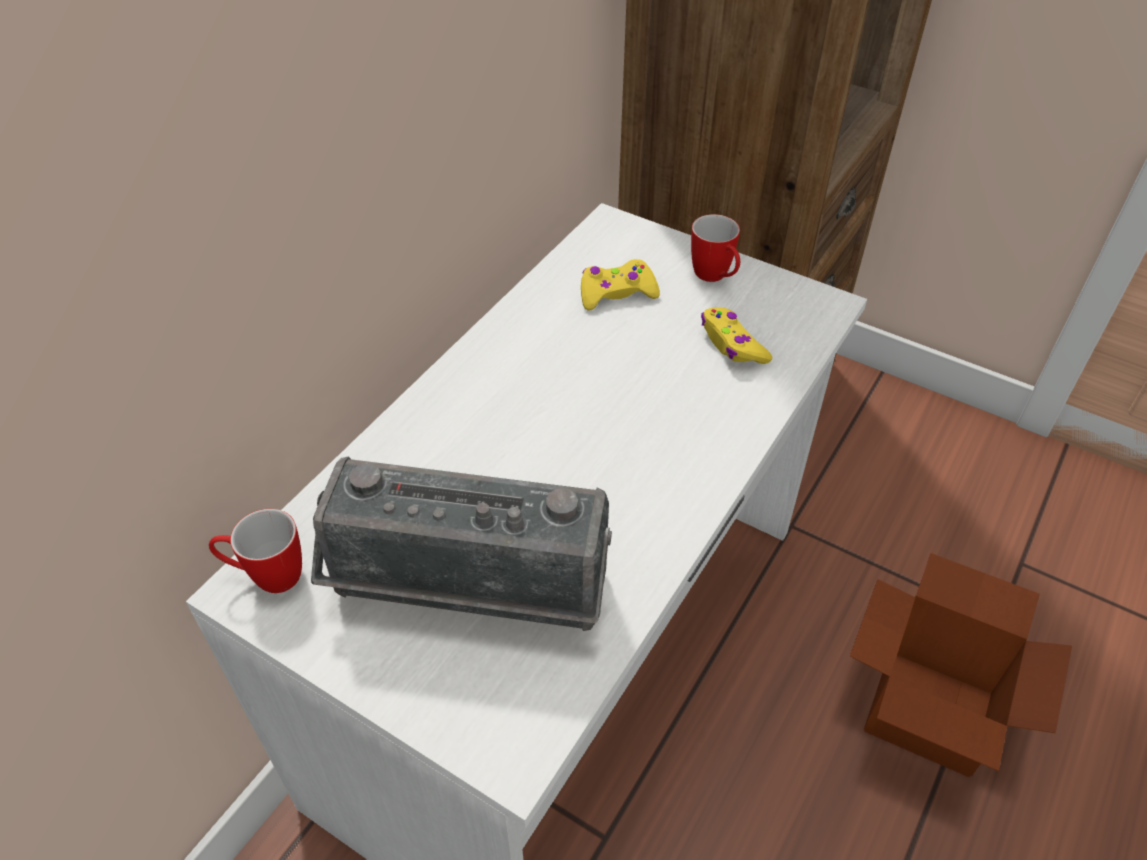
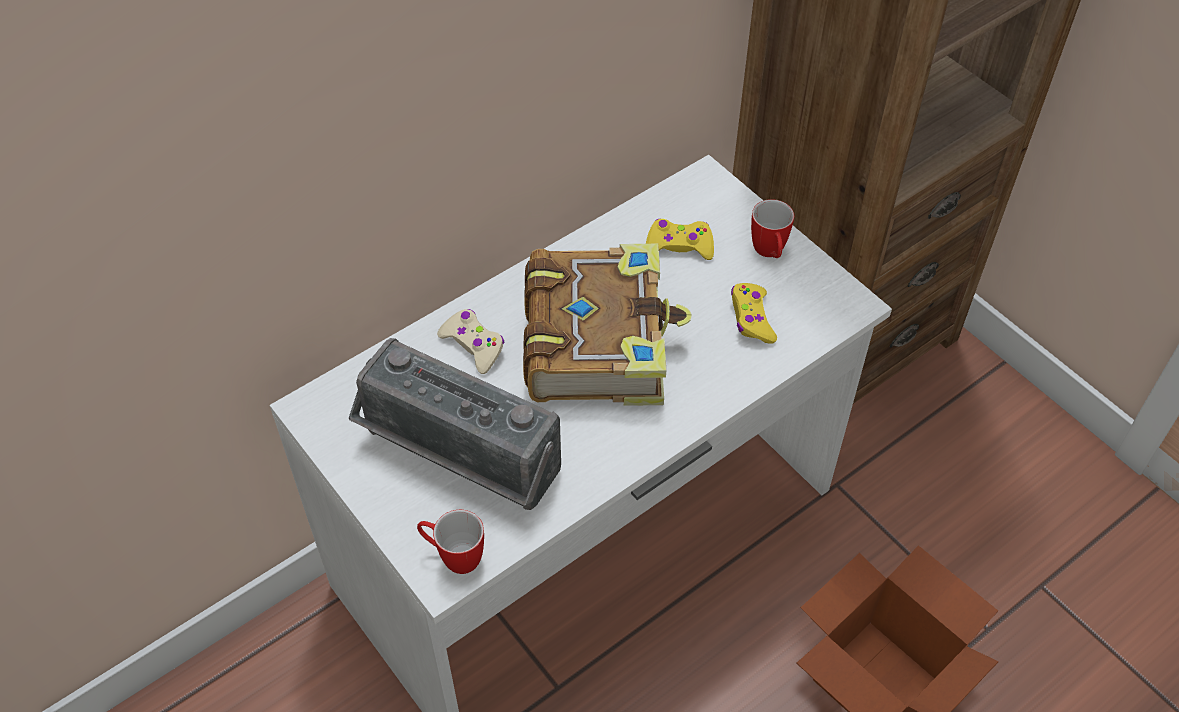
camera: 20 degrees right, 5 degrees up
mug [209,509,302,593] -> mug moved to [417,510,484,574]
none -> beige game controller [437,309,505,374]
none -> book [523,244,692,406]

